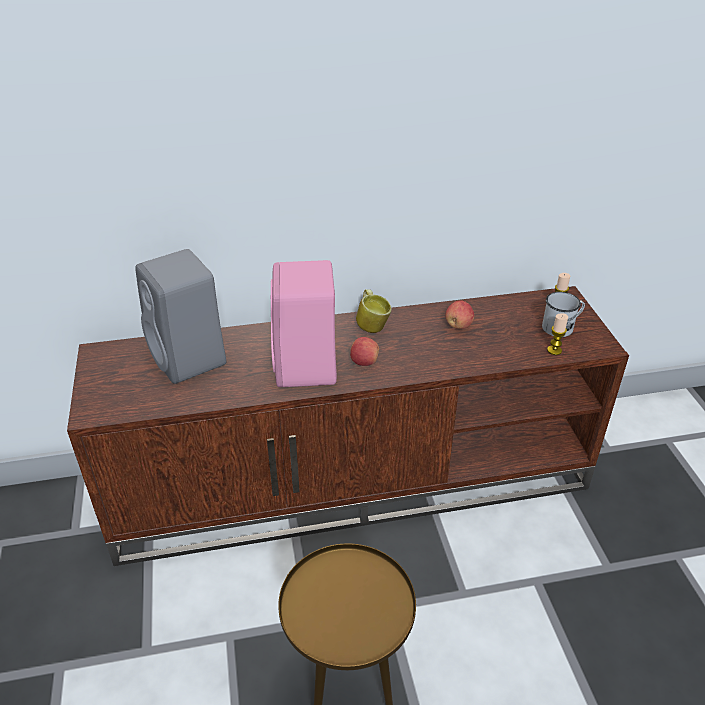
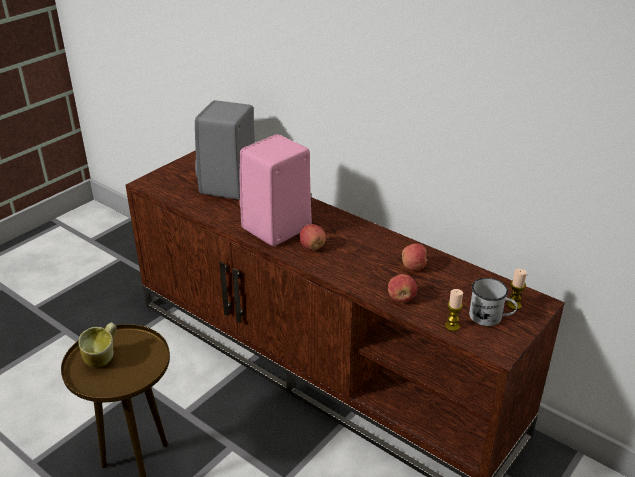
camera: 50 degrees right, 5 degrees down
mug [356,289,392,333] -> mug moved to [78,322,117,367]
none -> apple [388,274,417,302]

